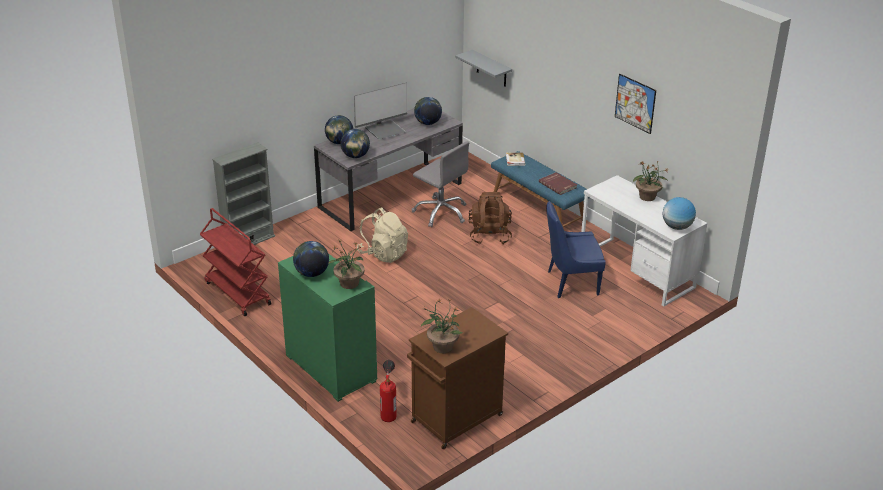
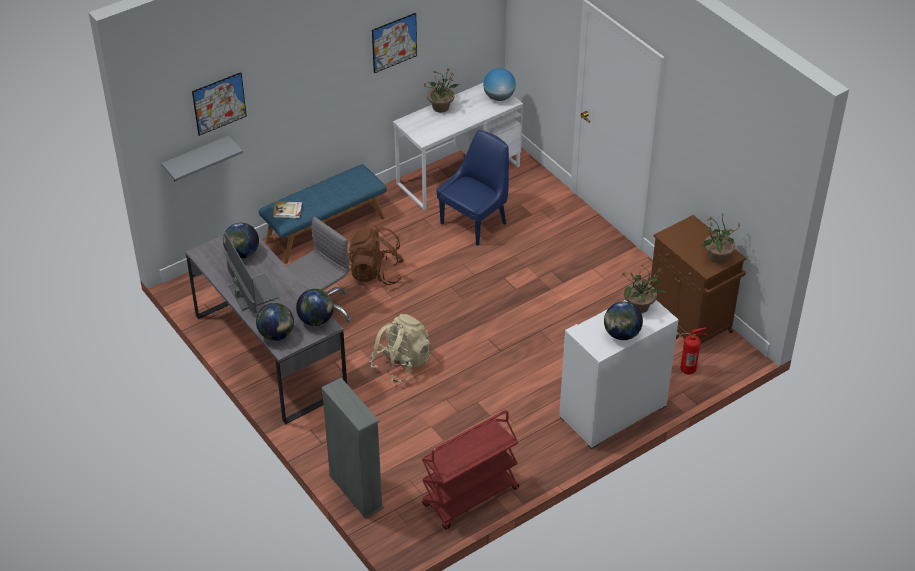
camera: 85 degrees left, 10 degrees up
green cabinet [278,253,377,402] -> white cabinet [559,300,679,449]
red book [539,172,577,195] -> none
blue chair [546,201,606,298] -> blue chair turned 135 degrees counterclockwise [436,130,509,246]
none -> picture [192,72,247,136]

